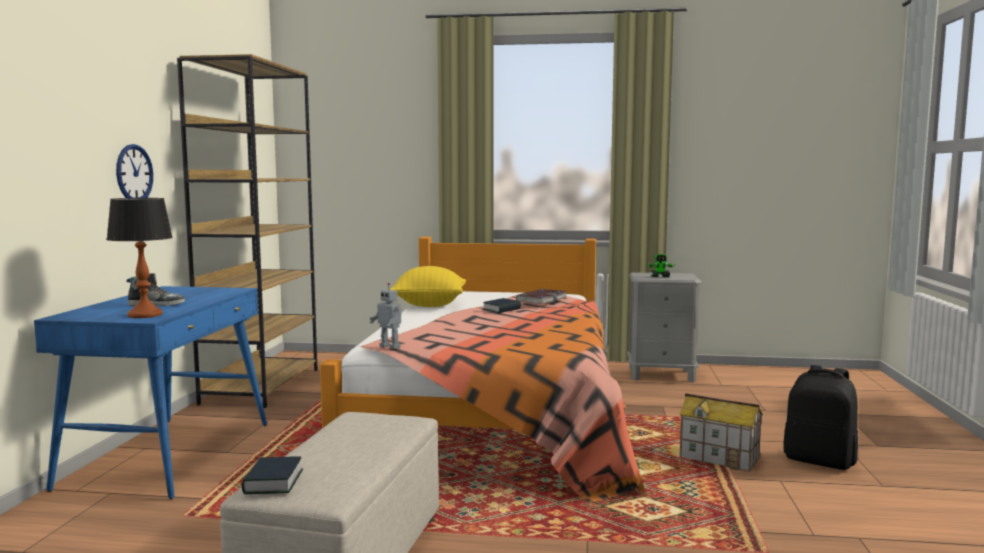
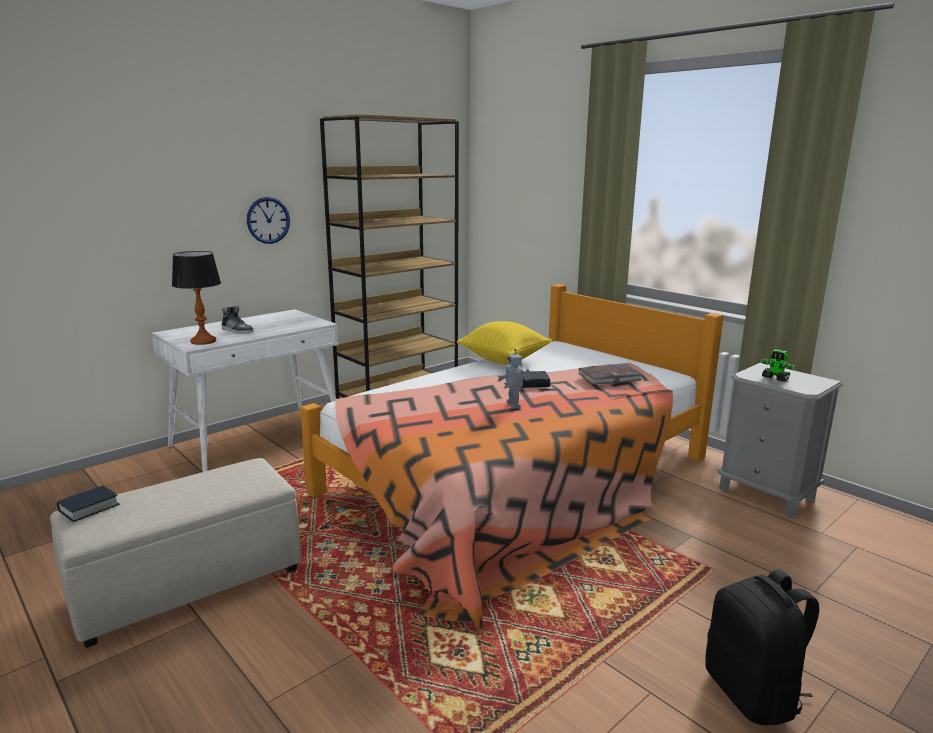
camera: 40 degrees right, 10 degrees up
blue desk [34,286,267,499] -> white desk [152,309,338,472]
toy robot [370,283,402,349] -> toy robot moved to [498,349,530,409]
toy house [680,393,763,472] -> none

